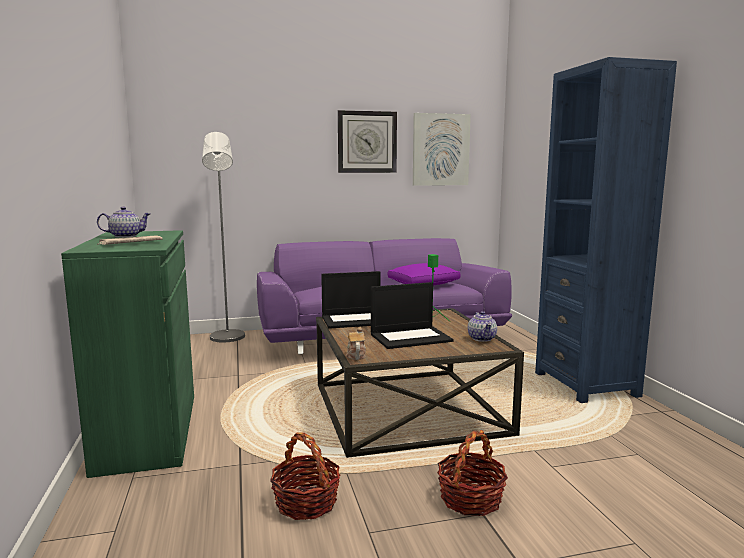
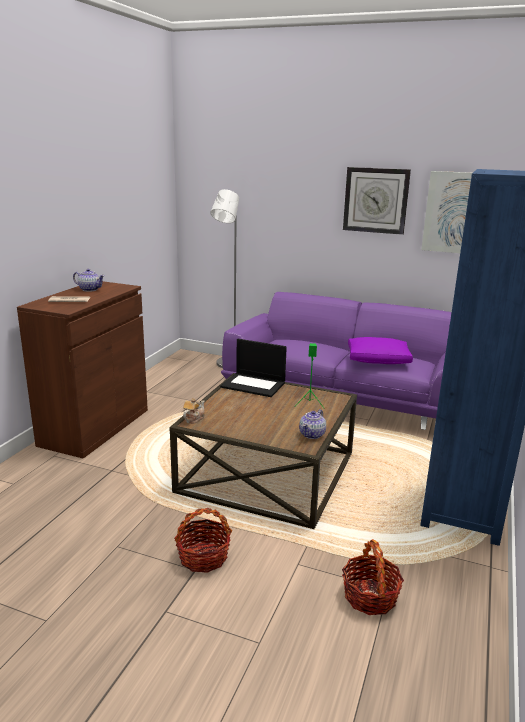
camera: 35 degrees right, 10 degrees up
green cabinet [61,230,194,478] -> brown cabinet [17,281,148,459]
basket [270,432,340,520] -> basket moved to [342,539,404,615]
laptop [371,282,453,349] -> none

